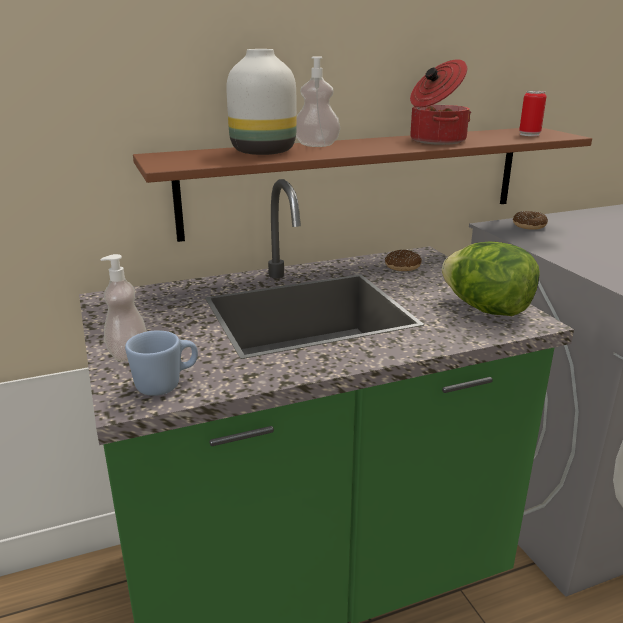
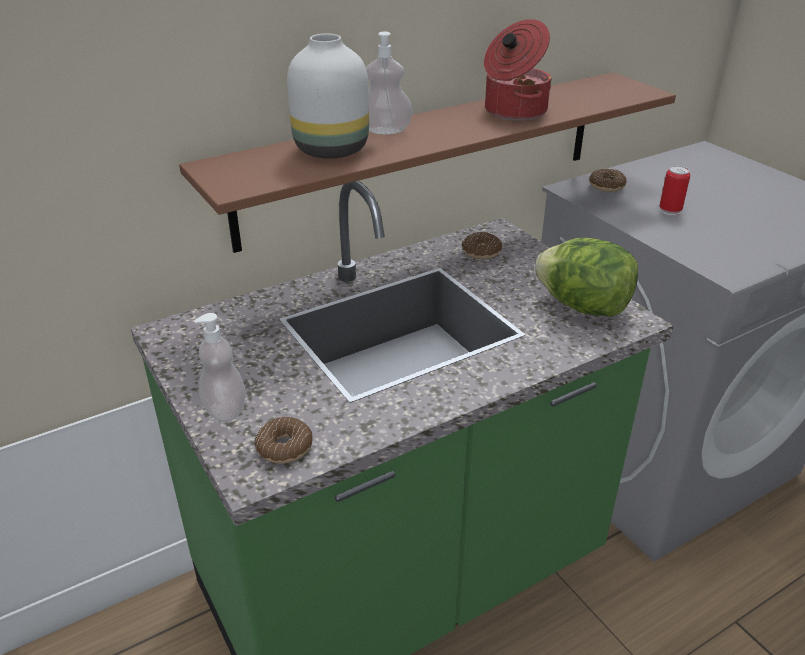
camera: 10 degrees left, 10 degrees up
blue mug [125,330,198,396] -> donut [254,417,313,464]
can [519,91,546,136] -> can moved to [659,166,690,216]

